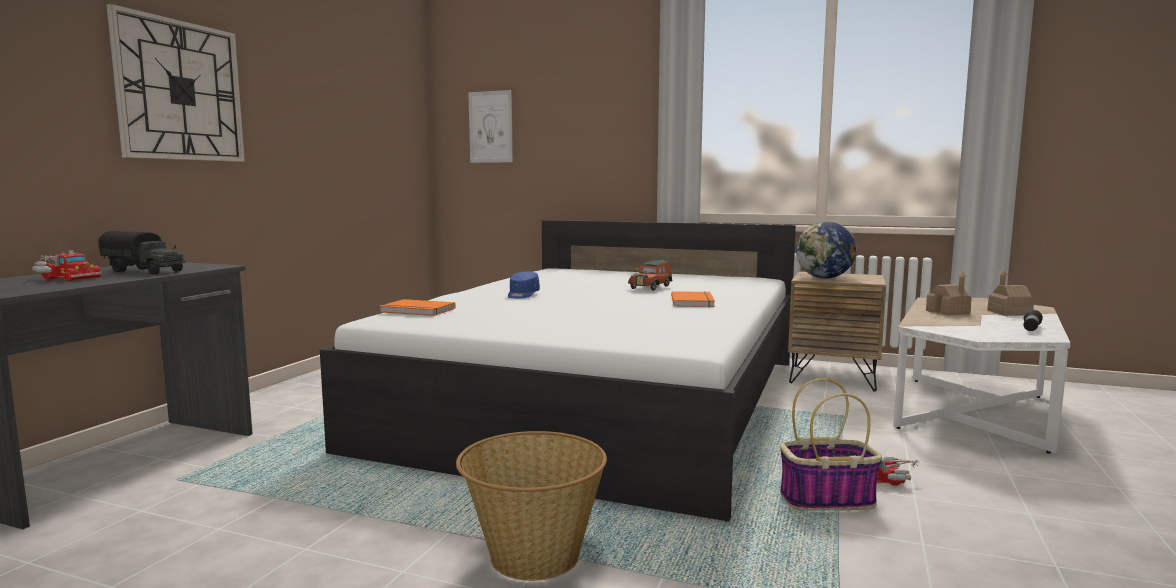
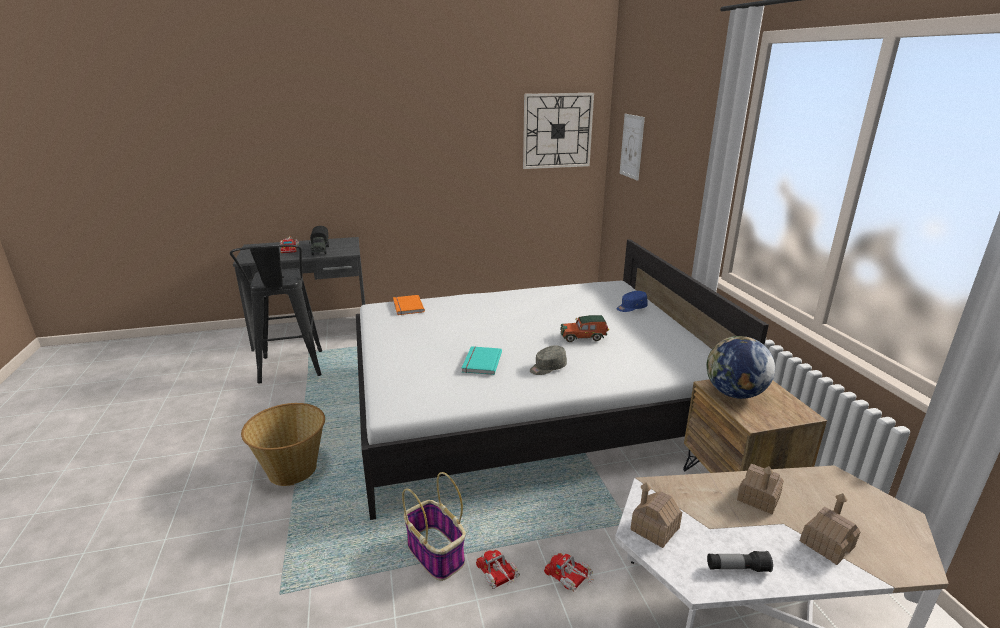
camera: 55 degrees right, 15 degrees up
wall clock [106,4,245,162] -> wall clock moved to [523,93,594,169]
blue cap [508,271,540,298] -> blue cap moved to [616,291,648,312]
orange book [671,291,715,307] -> grey cap [530,345,567,375]
none -> black stool [230,244,322,383]
none -> turquoise book [462,346,502,375]
none -> toy truck [544,553,595,592]
none -> toy house [630,482,682,548]

